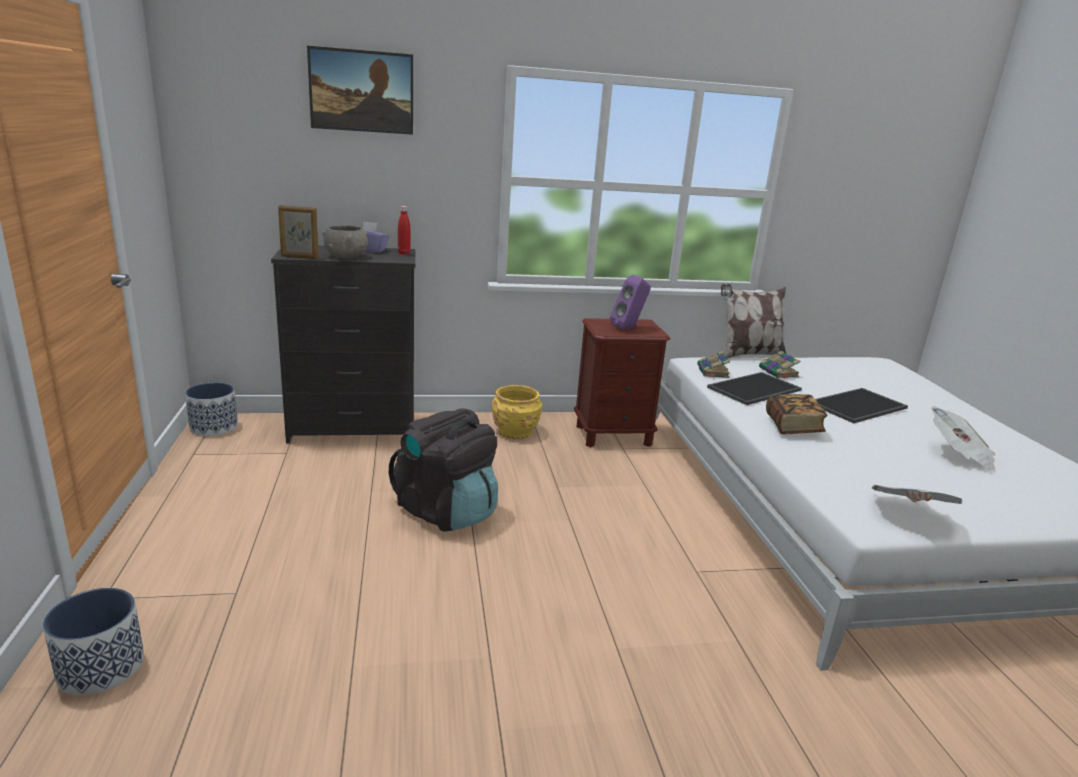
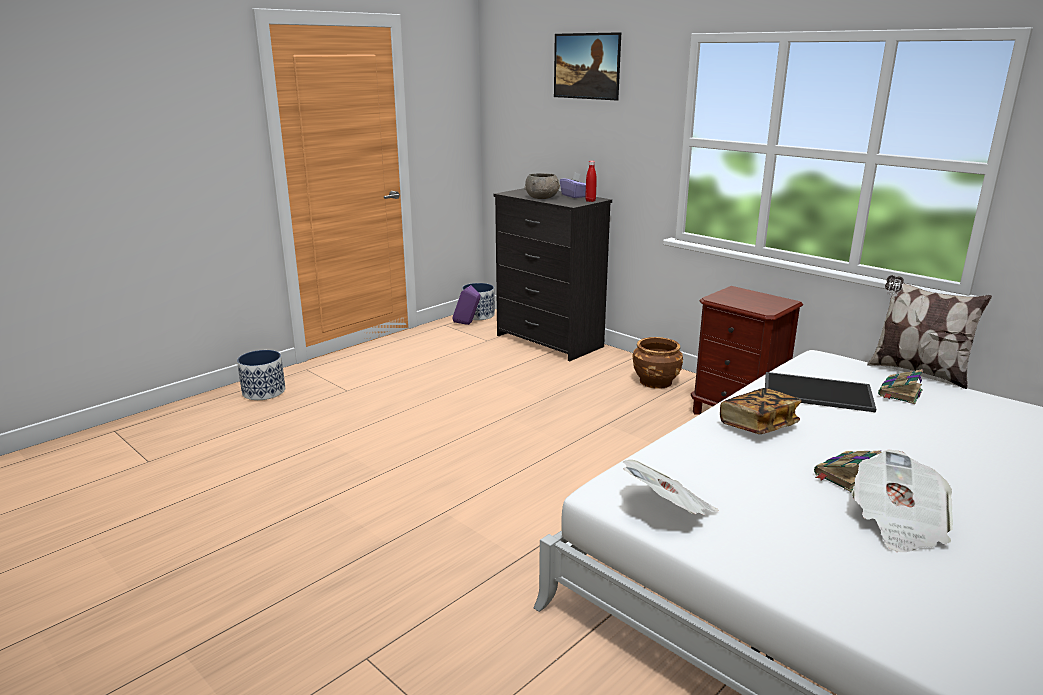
camera: 55 degrees right, 0 degrees up
picture frame [278,205,319,259] -> none
black backpack [389,408,498,531] -> none
yellow planter [492,385,542,439] -> brown planter [632,337,683,389]
purple speaker [610,275,651,329] -> purple speaker moved to [452,285,480,325]
book [697,351,730,378] -> book moved to [814,451,881,492]
tray [815,388,908,423] -> none

